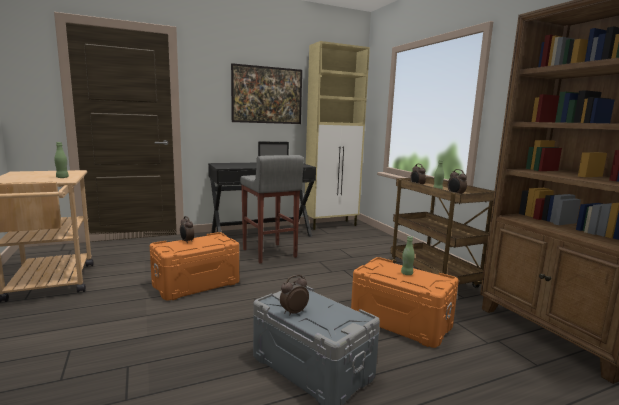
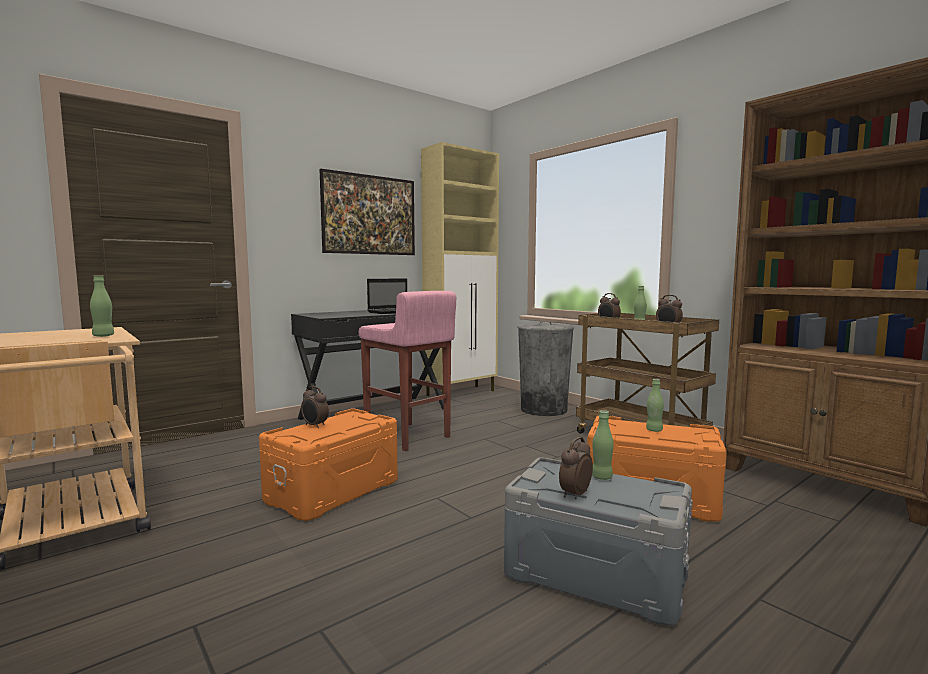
camera: 15 degrees left, 5 degrees down
grey stool [240,155,304,263] -> pink stool [359,291,456,451]
none -> grey trash can [517,322,574,416]
none -> green bottle [592,410,614,480]

